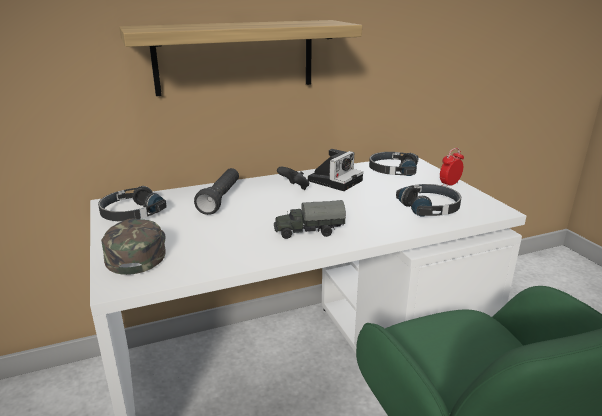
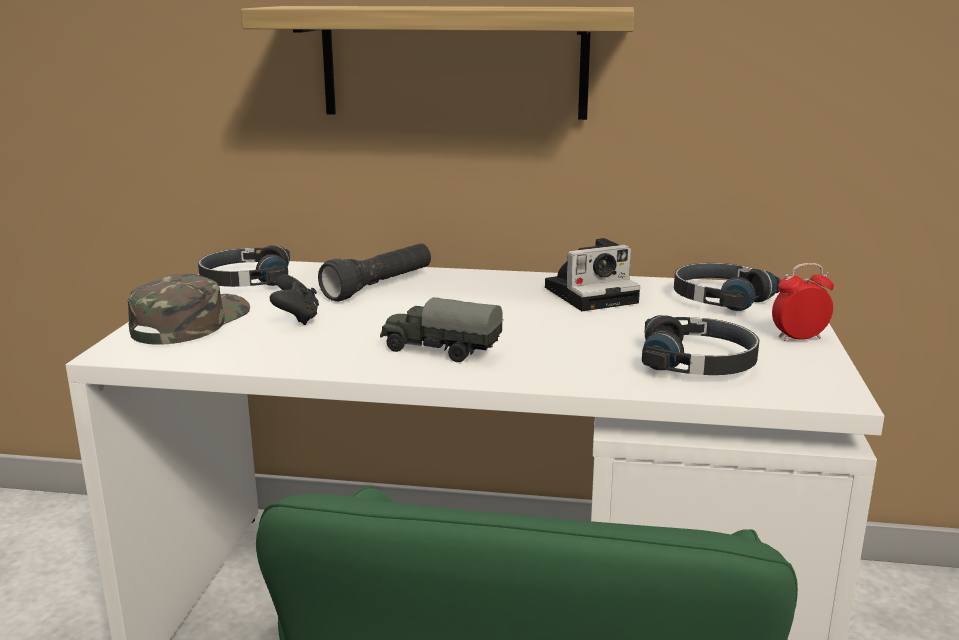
camera: 30 degrees right, 5 degrees down
black game controller [277,167,309,190] -> black game controller moved to [270,275,319,325]

